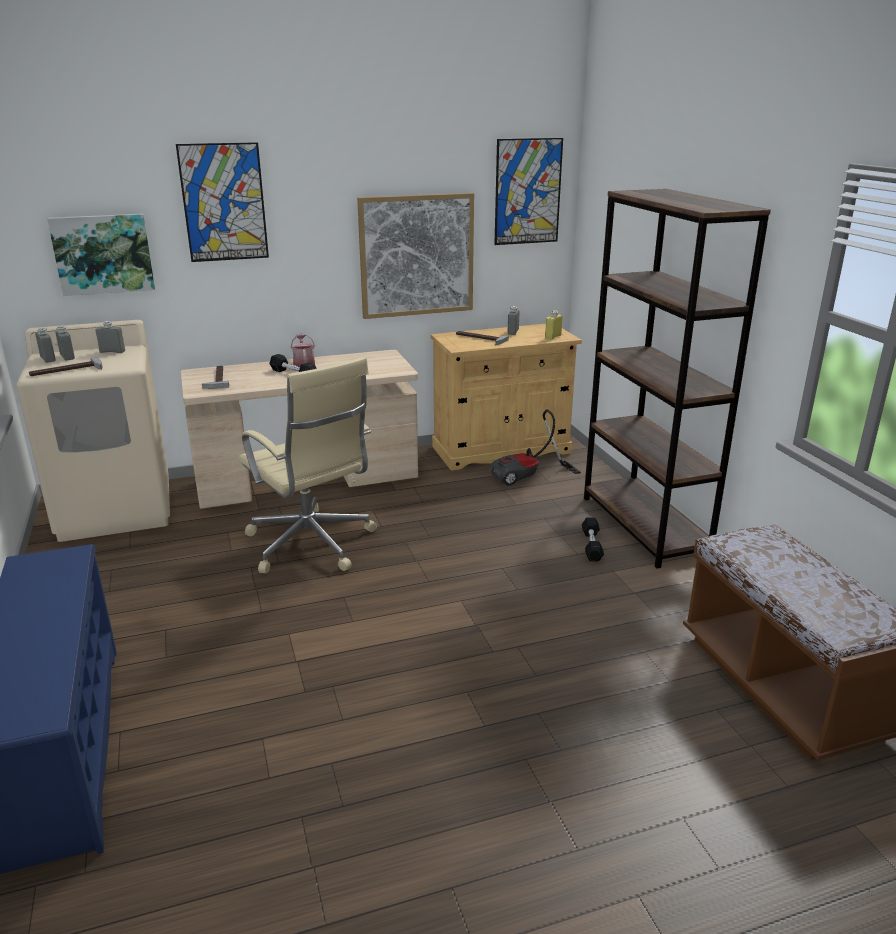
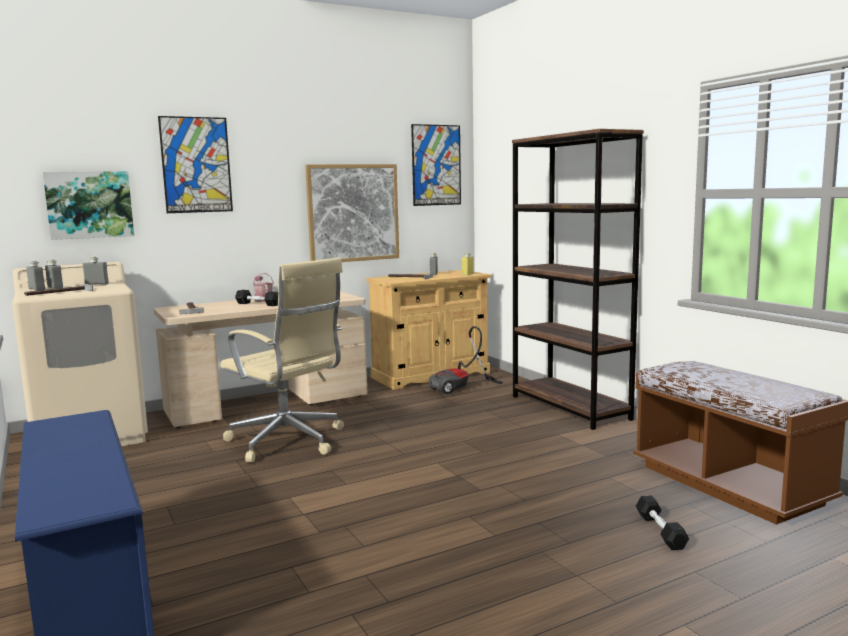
camera: 10 degrees left, 15 degrees down
black dumbbell [582,517,604,562] -> black dumbbell moved to [636,496,689,550]

